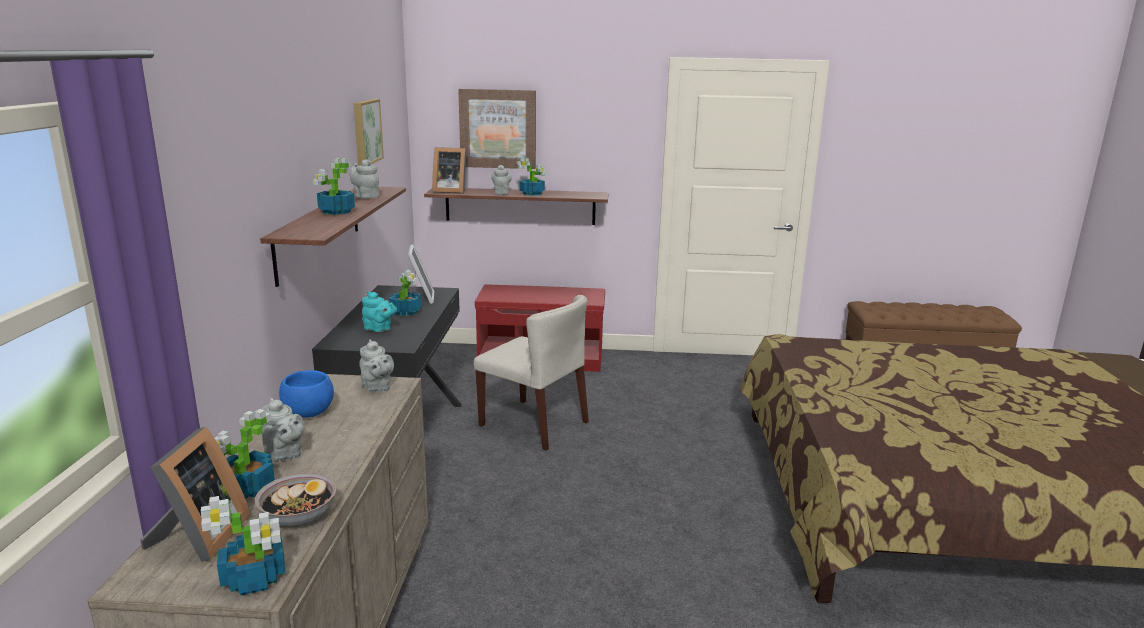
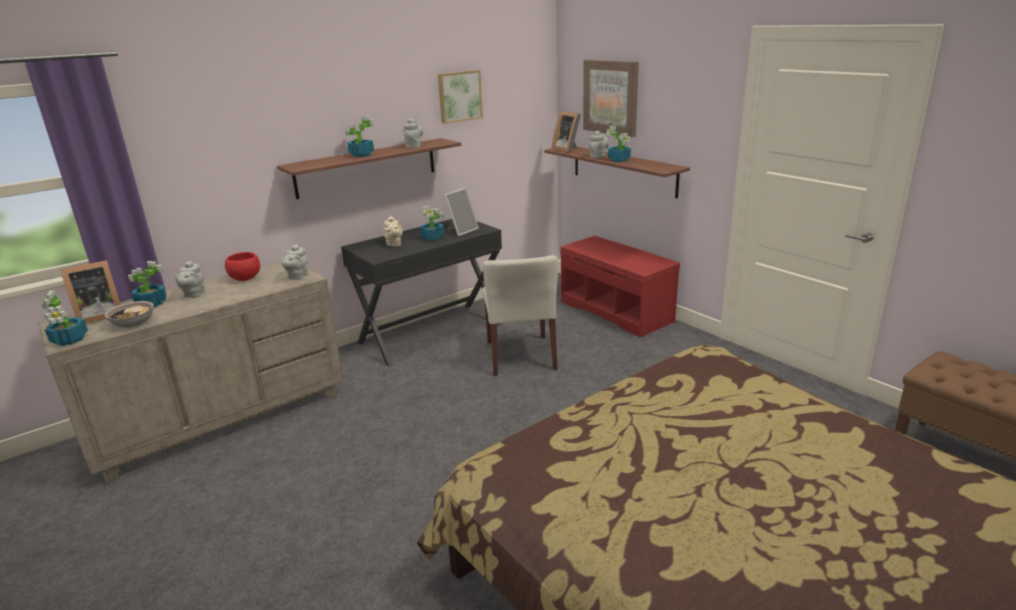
camera: 50 degrees right, 5 degrees up
blue bowl [279,370,334,418] -> red bowl [225,252,260,281]
turquoise teapot [362,291,397,332] -> beige teapot [383,216,403,247]

